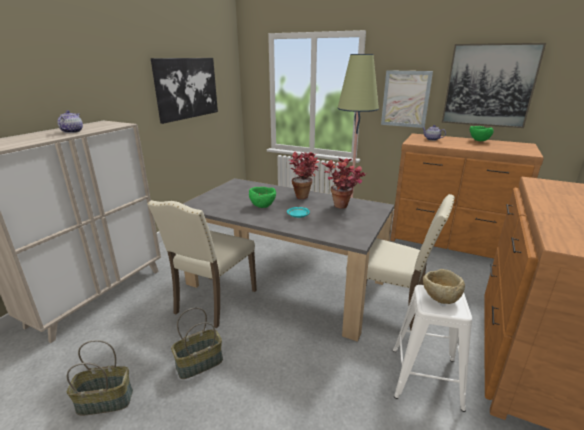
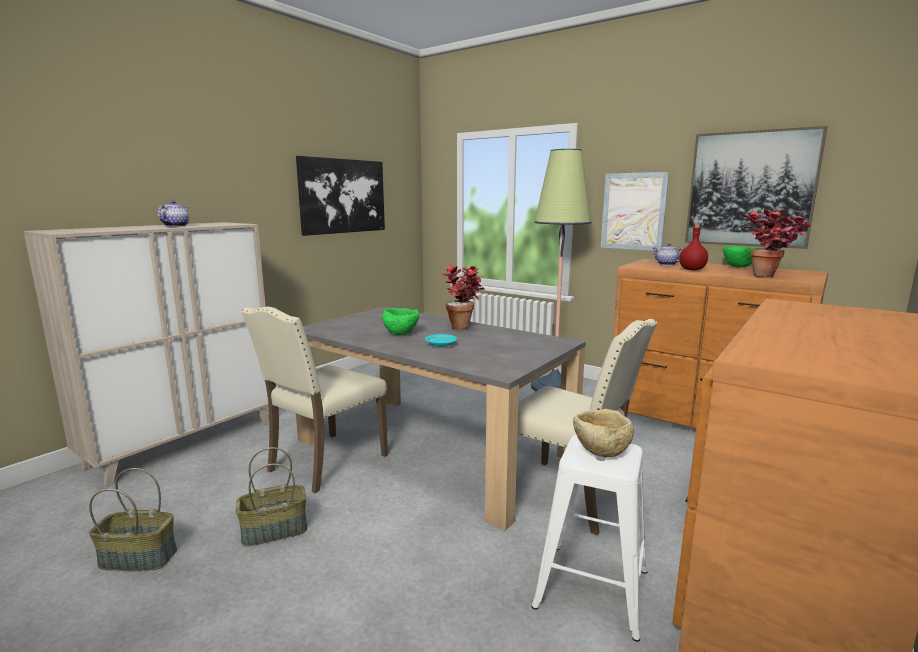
camera: 10 degrees right, 10 degrees down
potted plant [322,158,365,209] -> potted plant moved to [742,209,810,277]
none -> red bottle [679,224,708,270]

